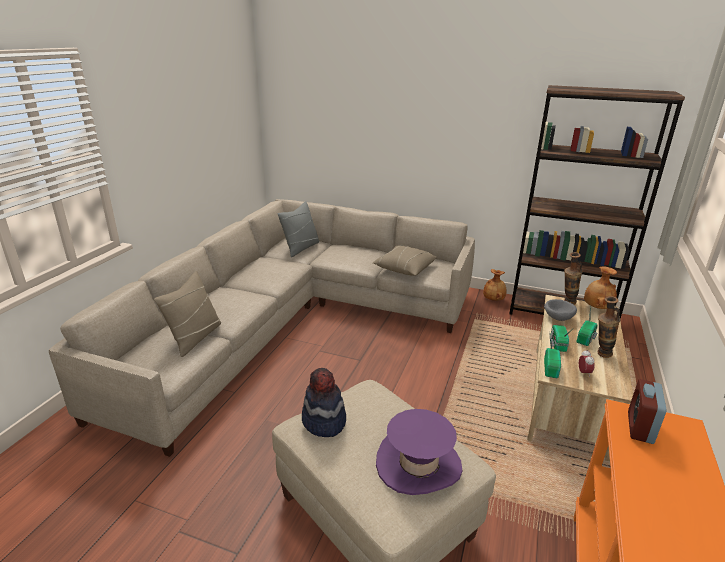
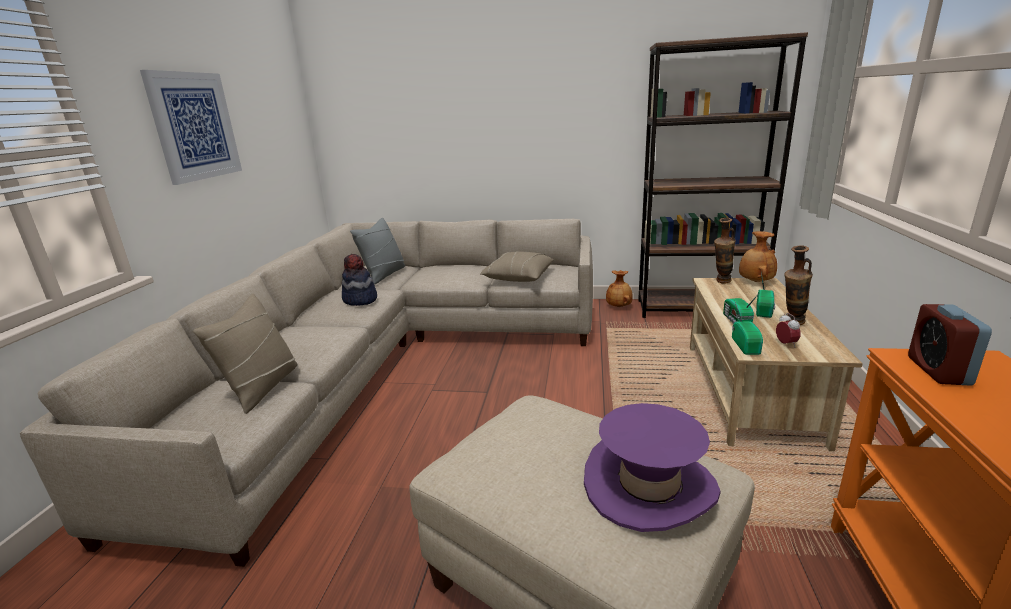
camera: 10 degrees left, 5 degrees down
hat [302,368,346,437] -> hat moved to [342,254,377,306]
grey bowl [544,299,577,321] -> none
none -> picture [140,70,242,185]

